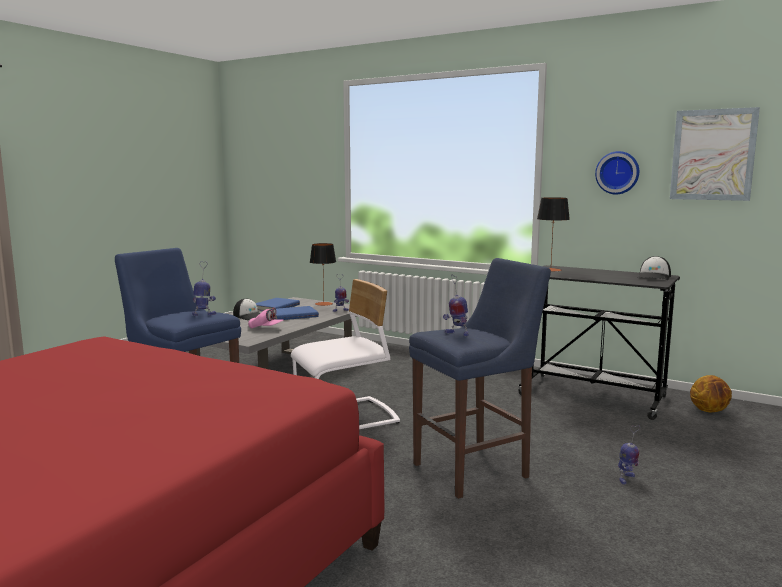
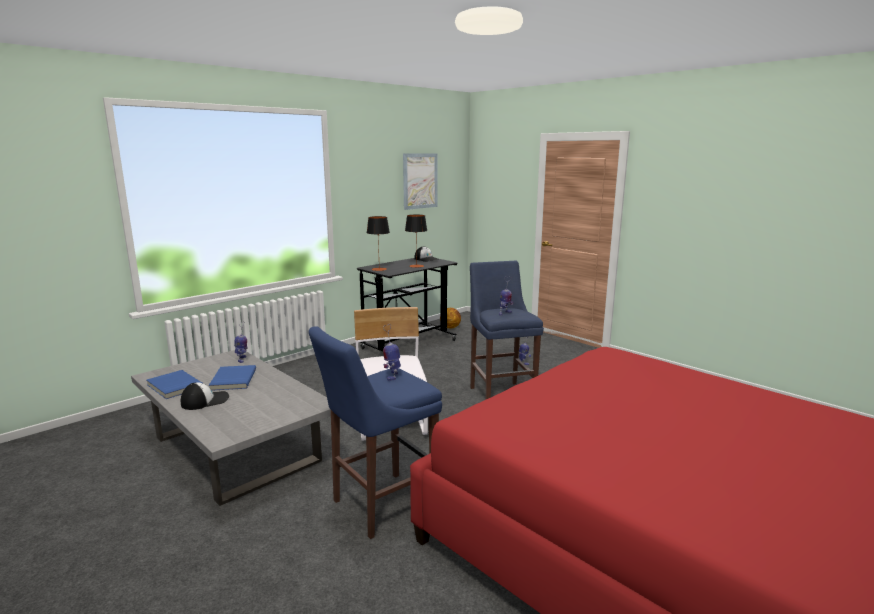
camera: 75 degrees left, 5 degrees up
pink cap [248,308,284,329] -> none
table lamp [310,243,336,306] -> table lamp moved to [405,215,427,268]
wall clock [595,151,639,194] -> none

